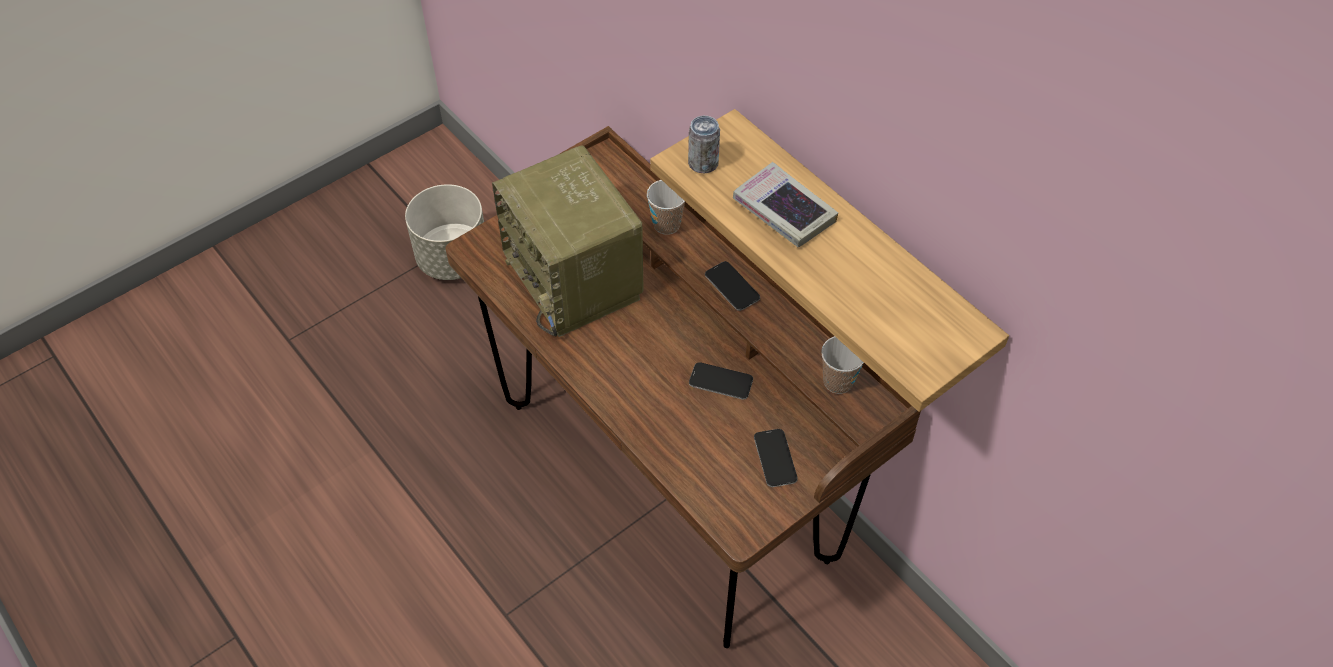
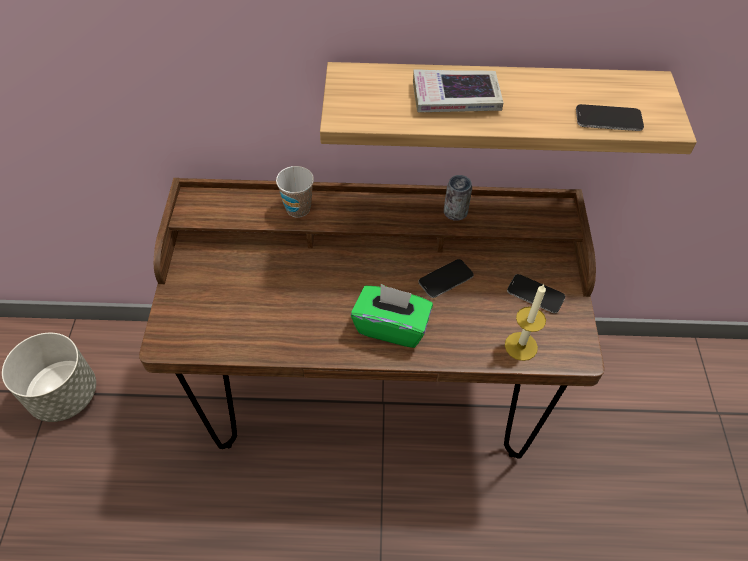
camera: 50 degrees left, 0 degrees up
radio [492,145,643,337] -> none
can [688,116,720,173] -> can moved to [444,175,472,221]
phone [705,261,760,311] -> phone moved to [576,104,644,131]
cup [821,336,864,394] -> none
none -> green tissue box [351,284,433,348]
none -> candle [505,284,546,361]

